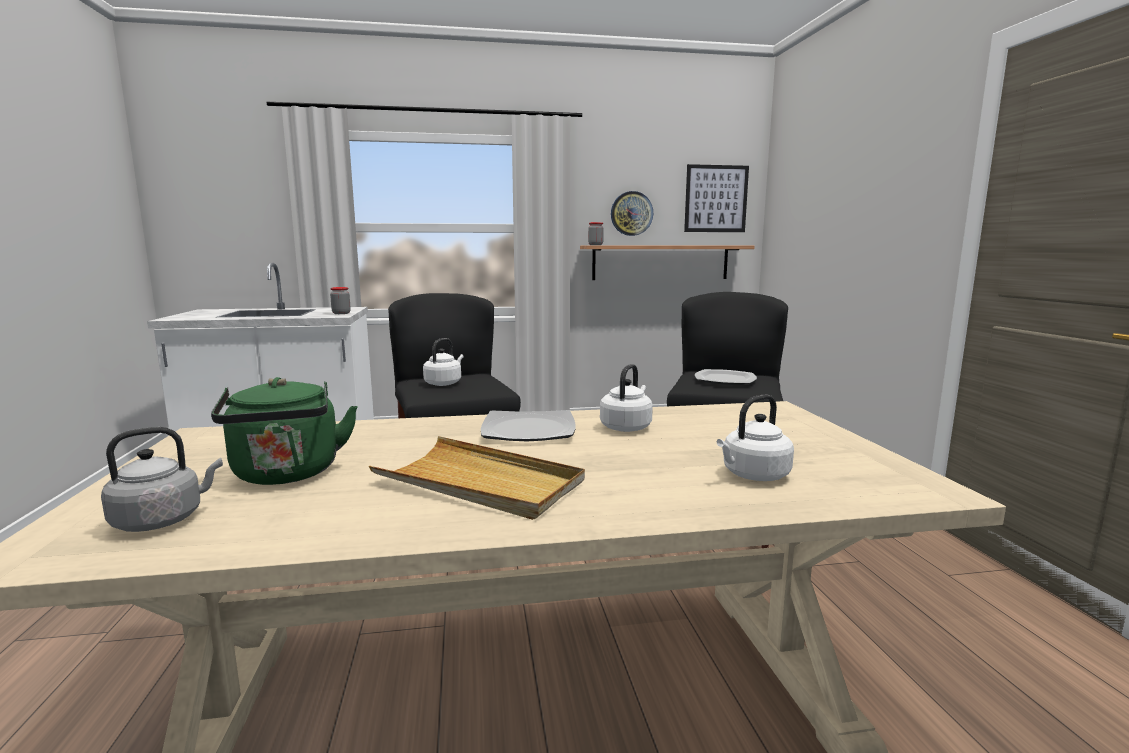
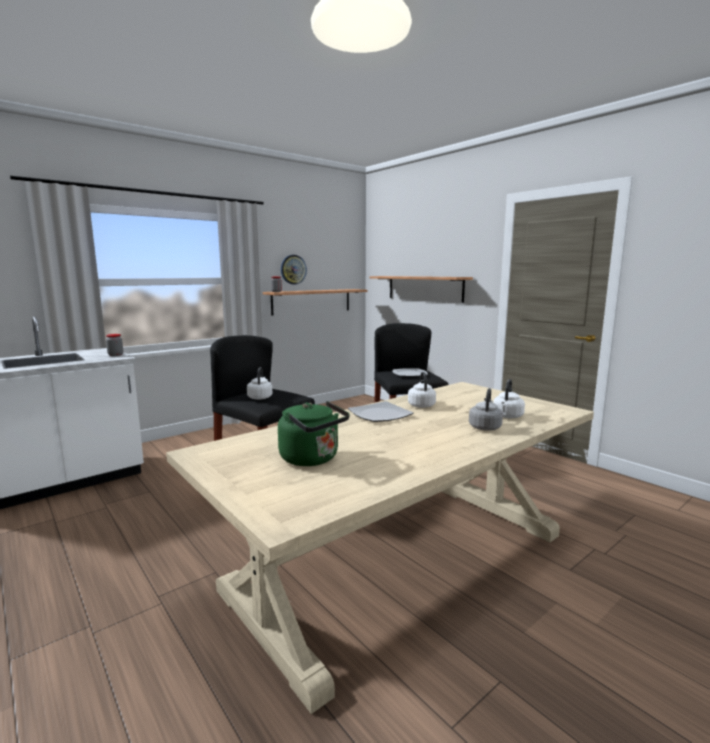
camera: 30 degrees left, 0 degrees up
grey kettle [101,427,223,532] -> grey kettle moved to [469,388,503,431]
beige tray [369,436,585,520] -> none
picture [684,164,749,232] -> none
none -> shelf [369,276,473,303]

